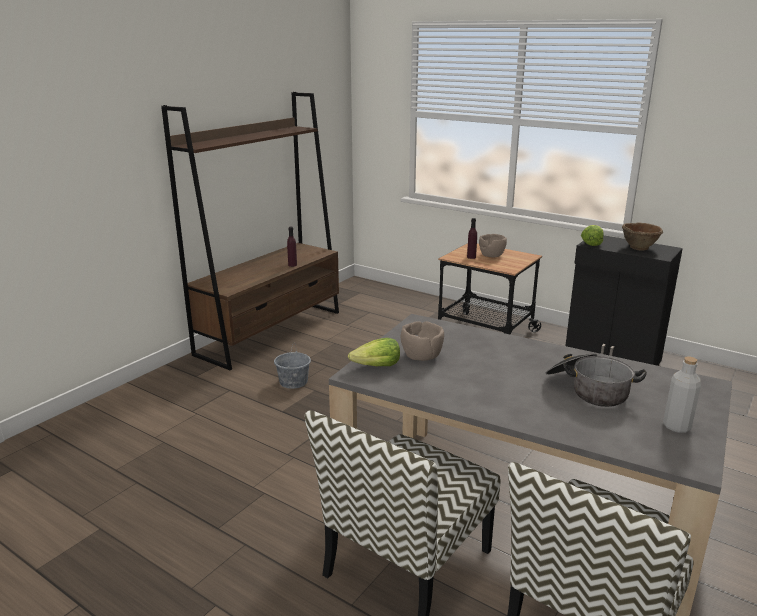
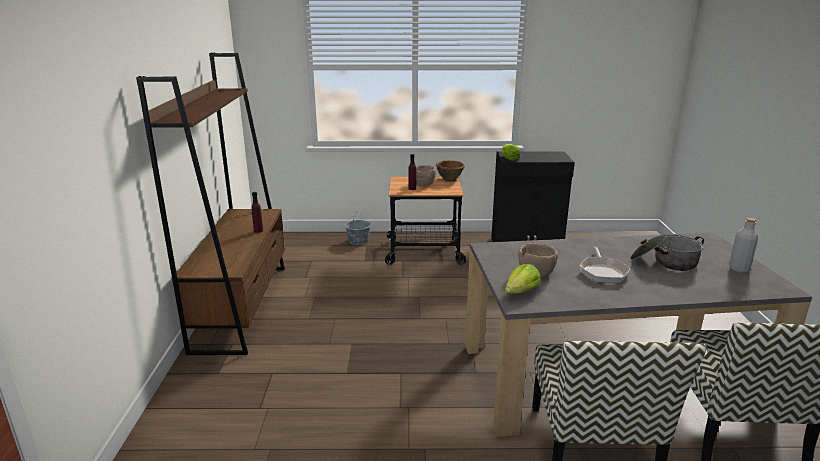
camera: 35 degrees left, 0 degrees up
grey bucket [274,342,311,389] -> grey bucket moved to [345,211,371,245]
brown bowl [622,222,663,251] -> brown bowl moved to [436,160,465,182]
none -> frying pan [579,246,631,283]

